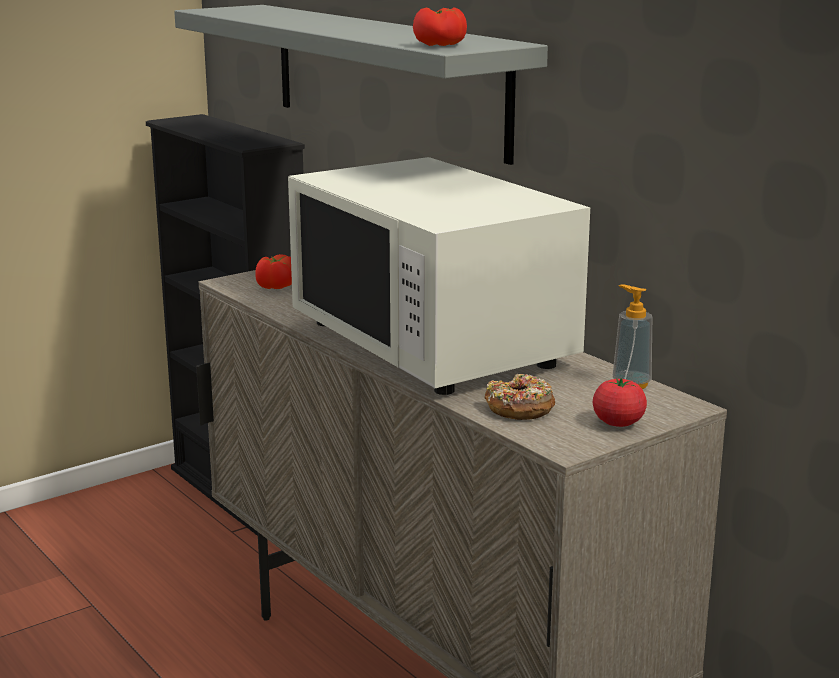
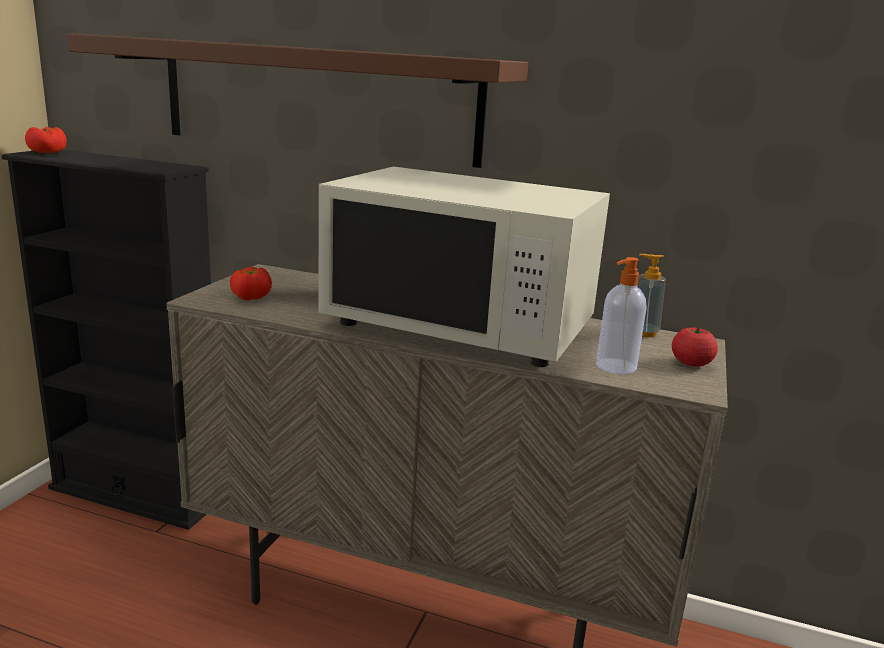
camera: 35 degrees left, 0 degrees up
grey shelf [174,5,548,165] -> brown shelf [67,33,528,168]
tomato [413,7,467,46] -> tomato moved to [25,127,67,153]
donut [485,374,555,420] -> soap dispenser [596,257,647,374]

